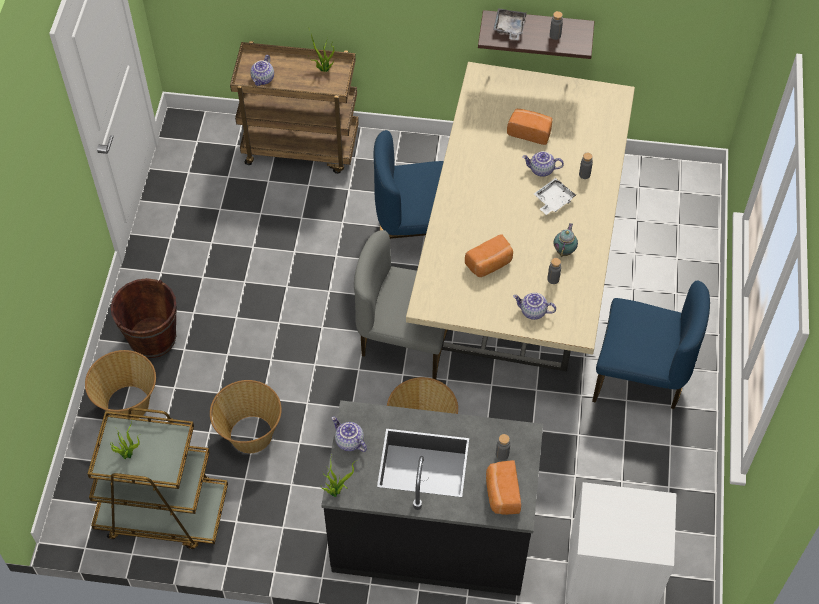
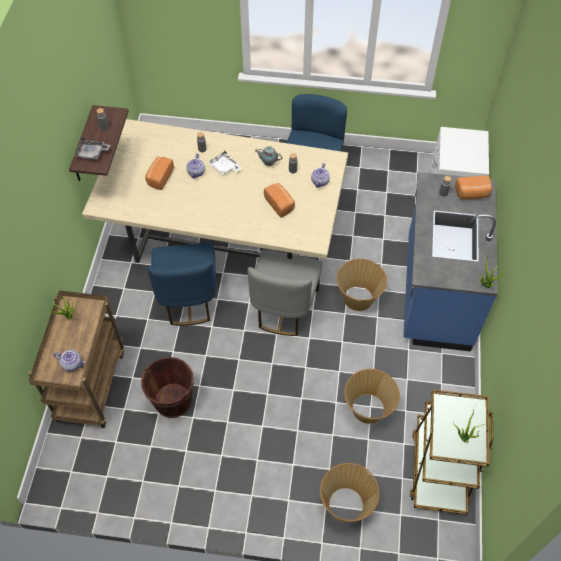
camera: 90 degrees left, 0 degrees up
brown bucket [111,278,177,358] -> brown bucket moved to [141,357,194,418]
black counter [321,400,543,596] -> blue counter [403,172,498,351]
teapot [332,417,367,452] -> none

